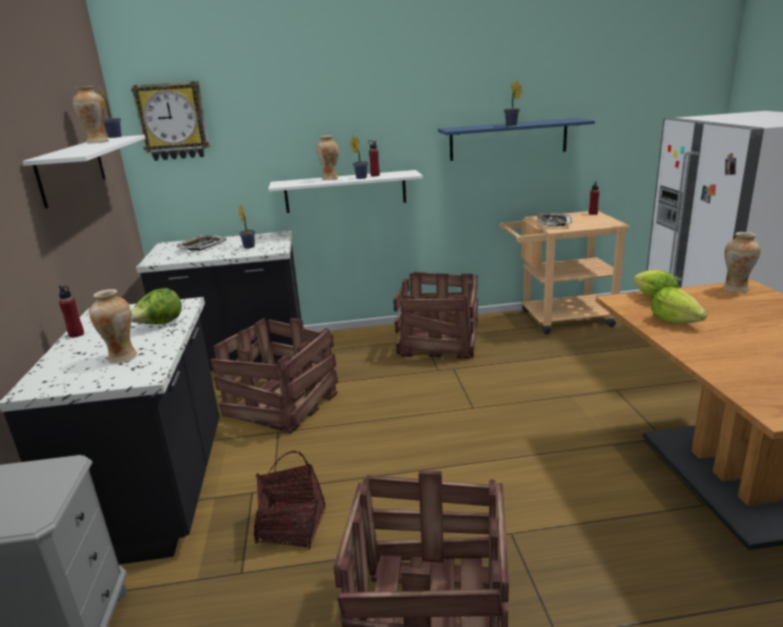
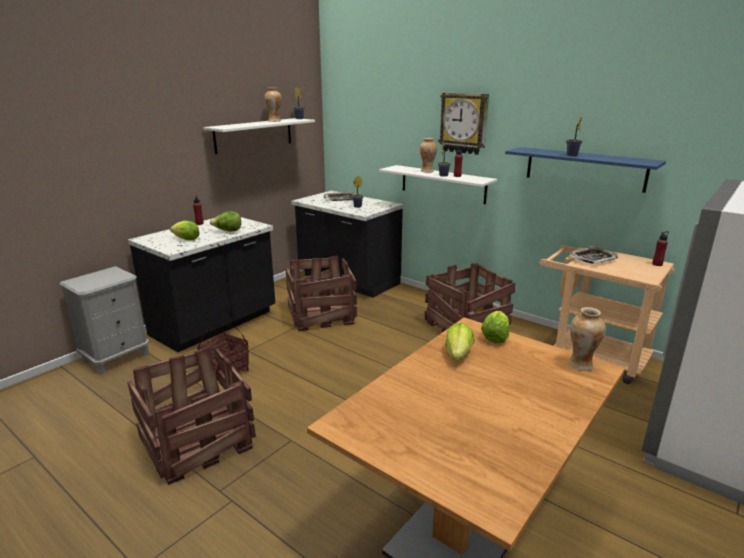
camera: 45 degrees right, 0 degrees up
vase [89,289,138,364] -> lettuce [170,221,200,240]
wall clock [131,81,210,161] -> wall clock moved to [438,93,489,155]

